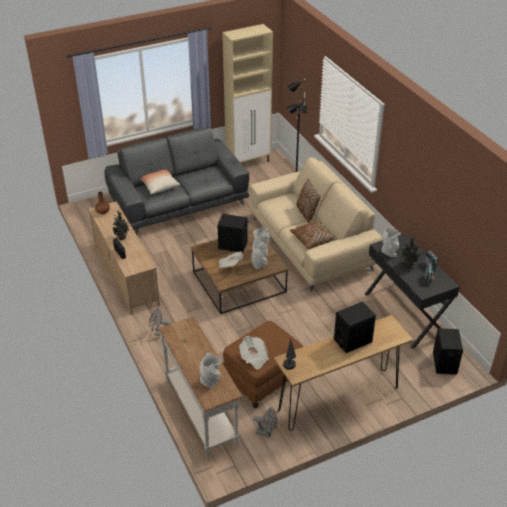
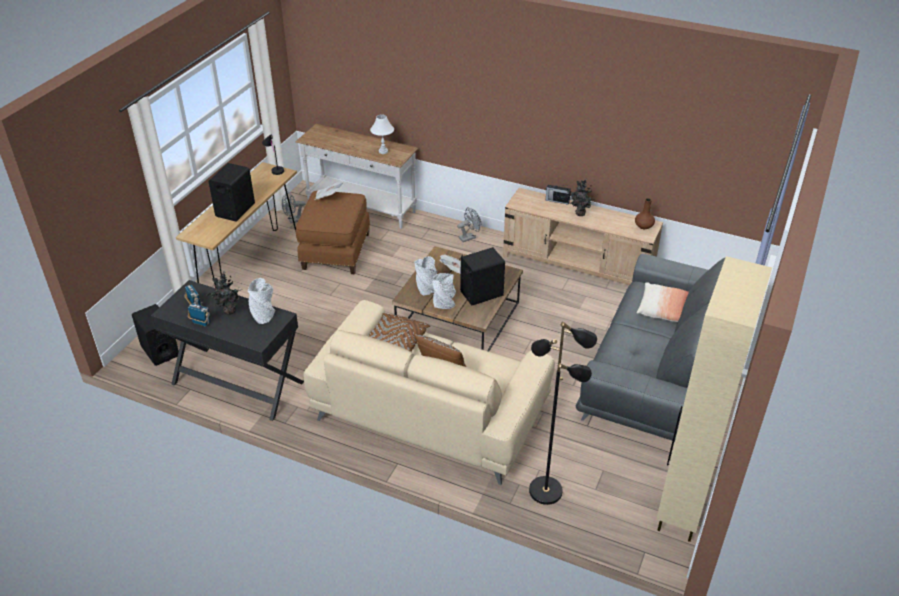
camera: 140 degrees right, 0 degrees up
grey vase [200,353,221,388] -> none
none -> white table lamp [370,114,394,154]

